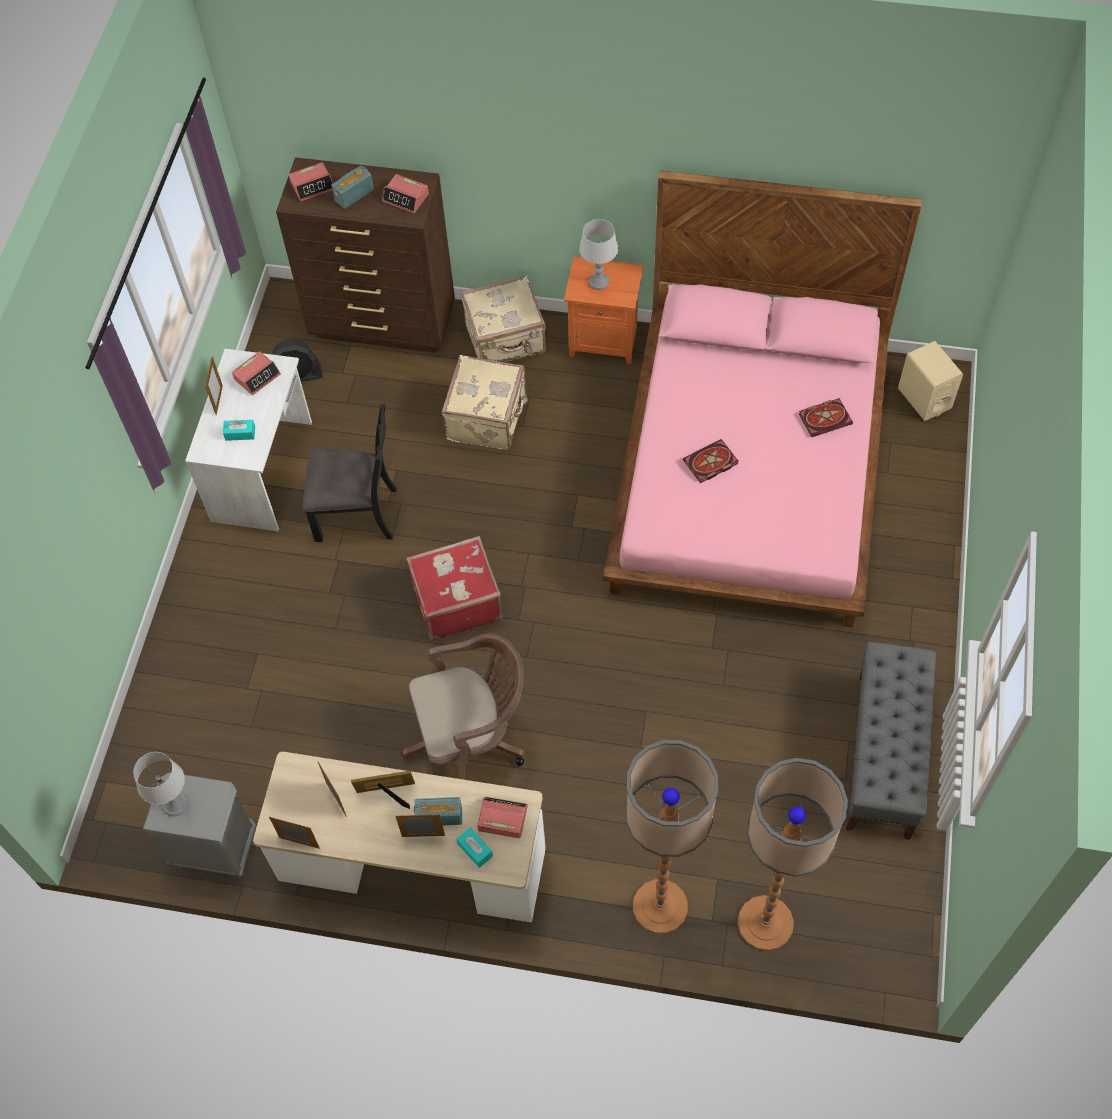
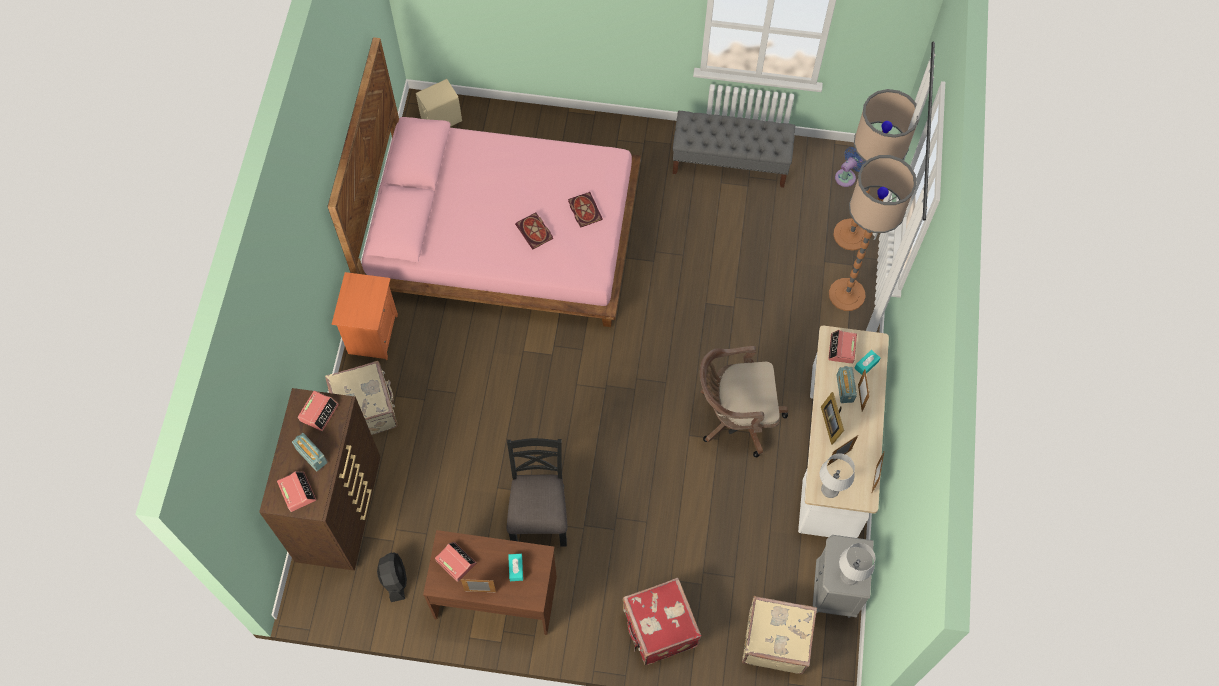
camera: 95 degrees left, 5 degrees up
white desk [185,349,312,531] -> brown desk [423,530,557,635]
brown office chair [402,633,525,780] -> brown office chair turned 75 degrees counterclockwise [700,346,788,457]
red suitcase [406,536,502,640] -> red suitcase moved to [623,578,701,665]
beige suitcase [441,355,528,450] -> beige suitcase moved to [742,596,817,674]
grey table lamp [579,219,618,290] -> grey table lamp moved to [820,453,855,498]
book [799,398,853,437] -> book moved to [568,192,603,228]
none -> blue fan [835,147,865,187]

